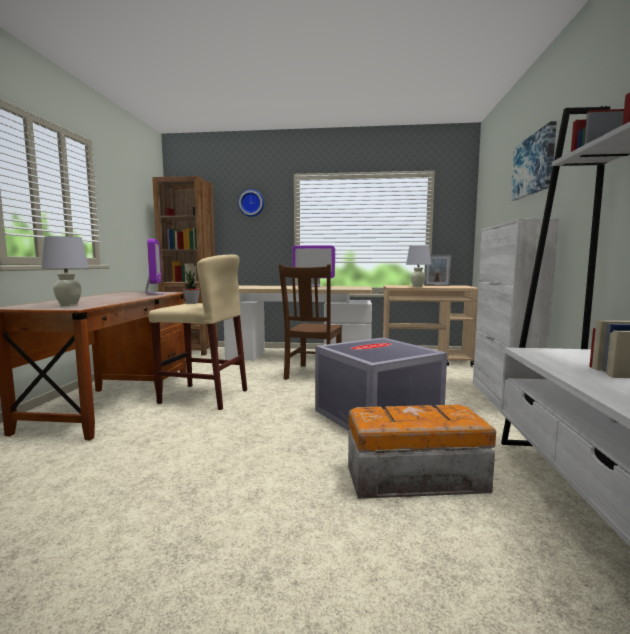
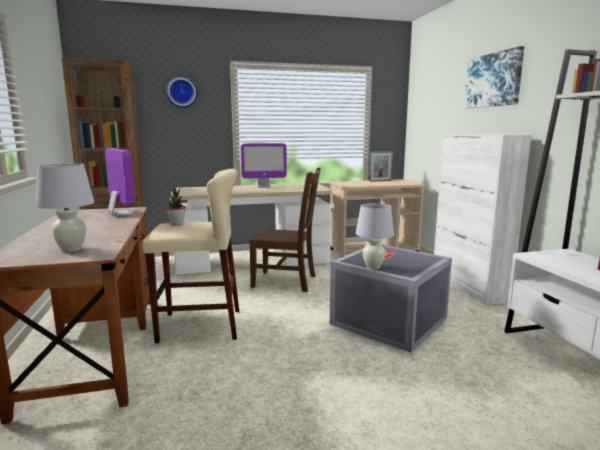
camera: 20 degrees left, 5 degrees up
brown chair [279,264,342,380] -> brown chair turned 75 degrees counterclockwise [249,167,321,292]
storage box [348,405,496,499] -> none
white table lamp [406,246,431,287] -> white table lamp moved to [356,203,394,269]

